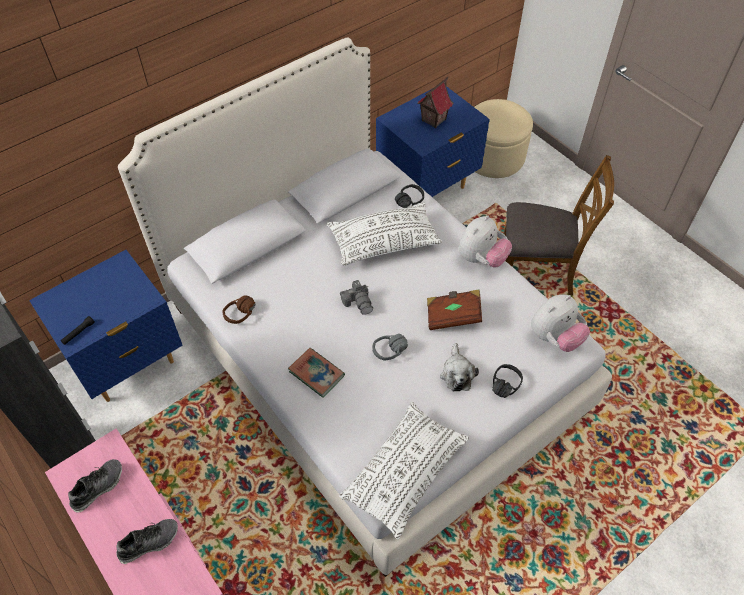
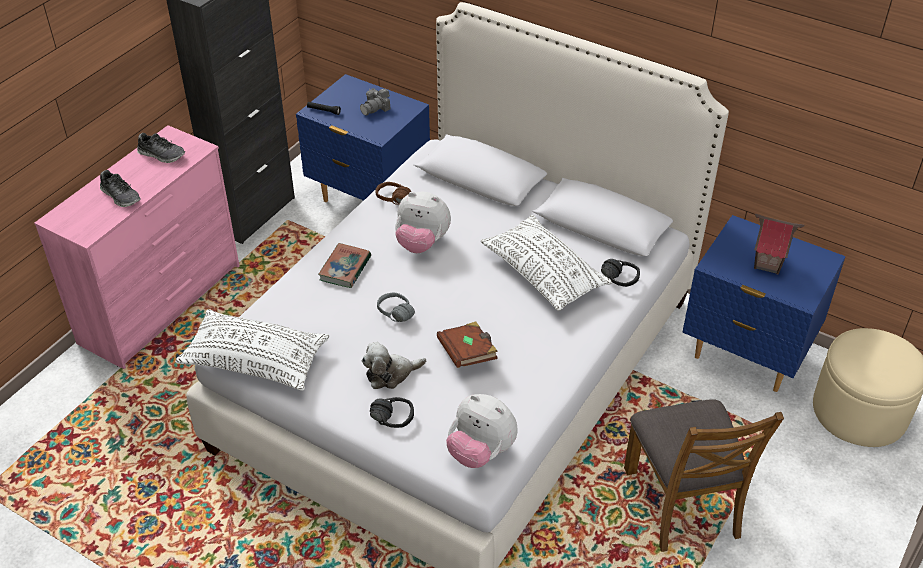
camera: 70 degrees right, 10 degrees down
camera [340,280,373,315] -> camera moved to [360,88,391,116]
plush toy [458,215,512,268] -> plush toy moved to [395,192,451,253]

